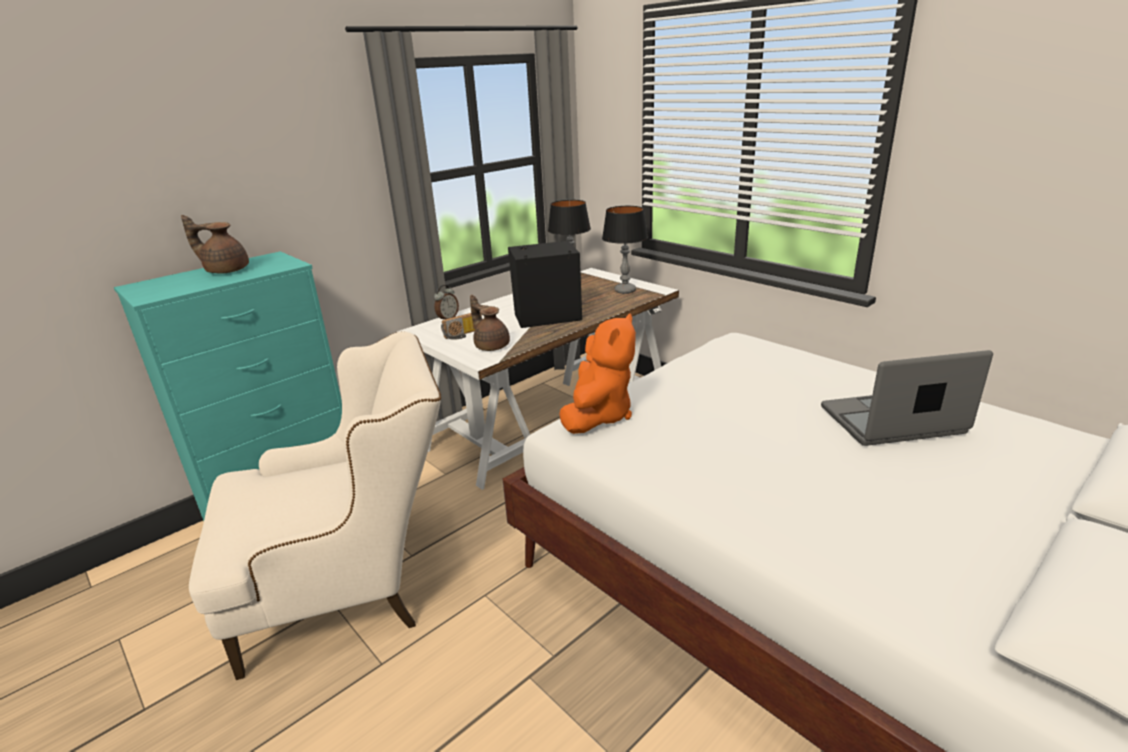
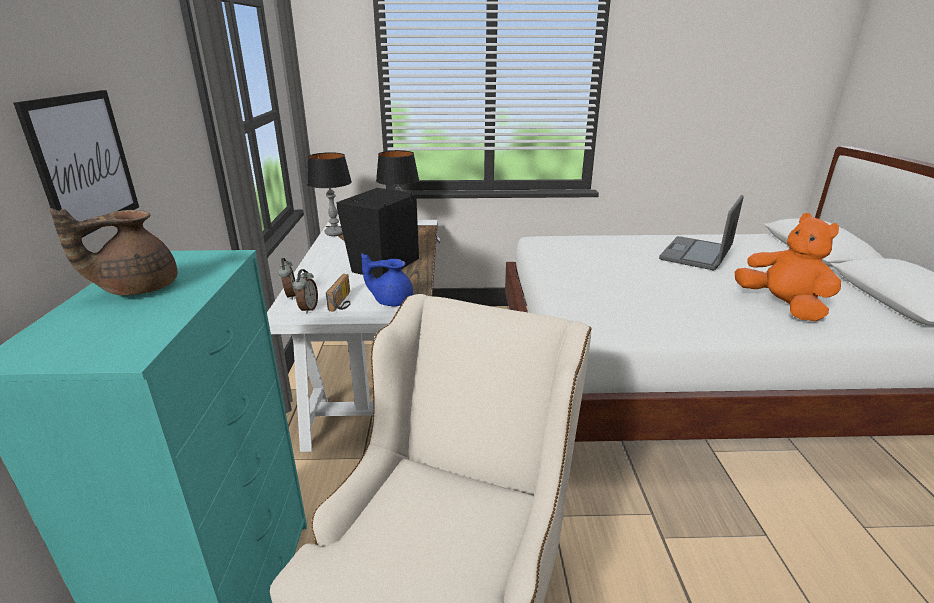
camera: 50 degrees left, 0 degrees up
brown teapot [470,295,510,351] -> blue teapot [361,253,413,306]
orange plush toy [559,313,636,434] -> orange plush toy moved to [735,213,841,321]
none -> picture [13,90,139,238]
none -> alarm clock [293,269,318,314]

